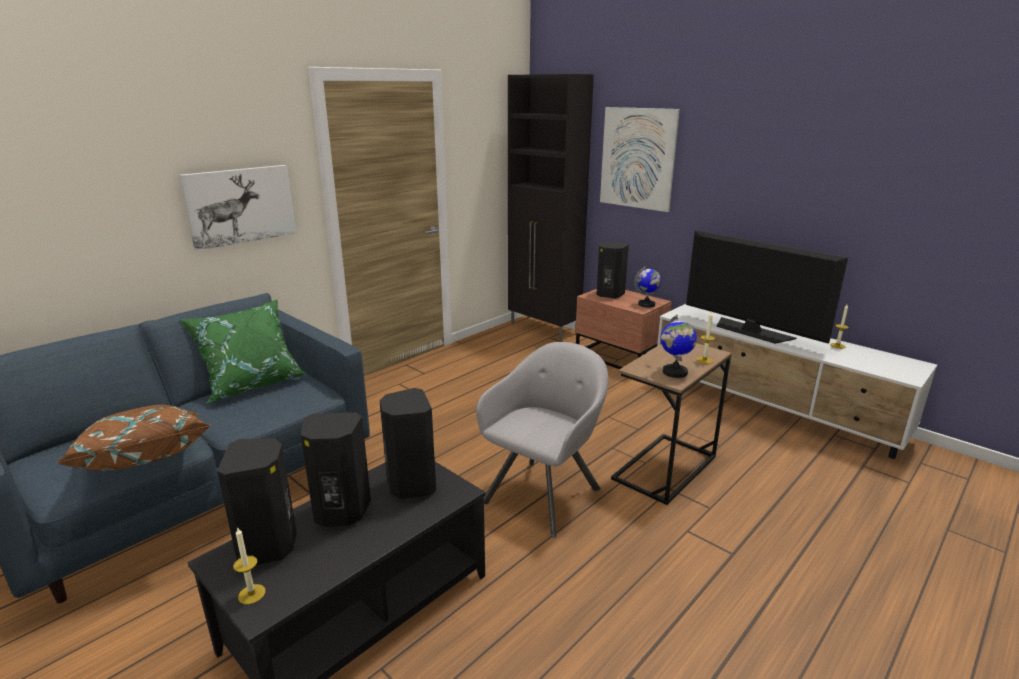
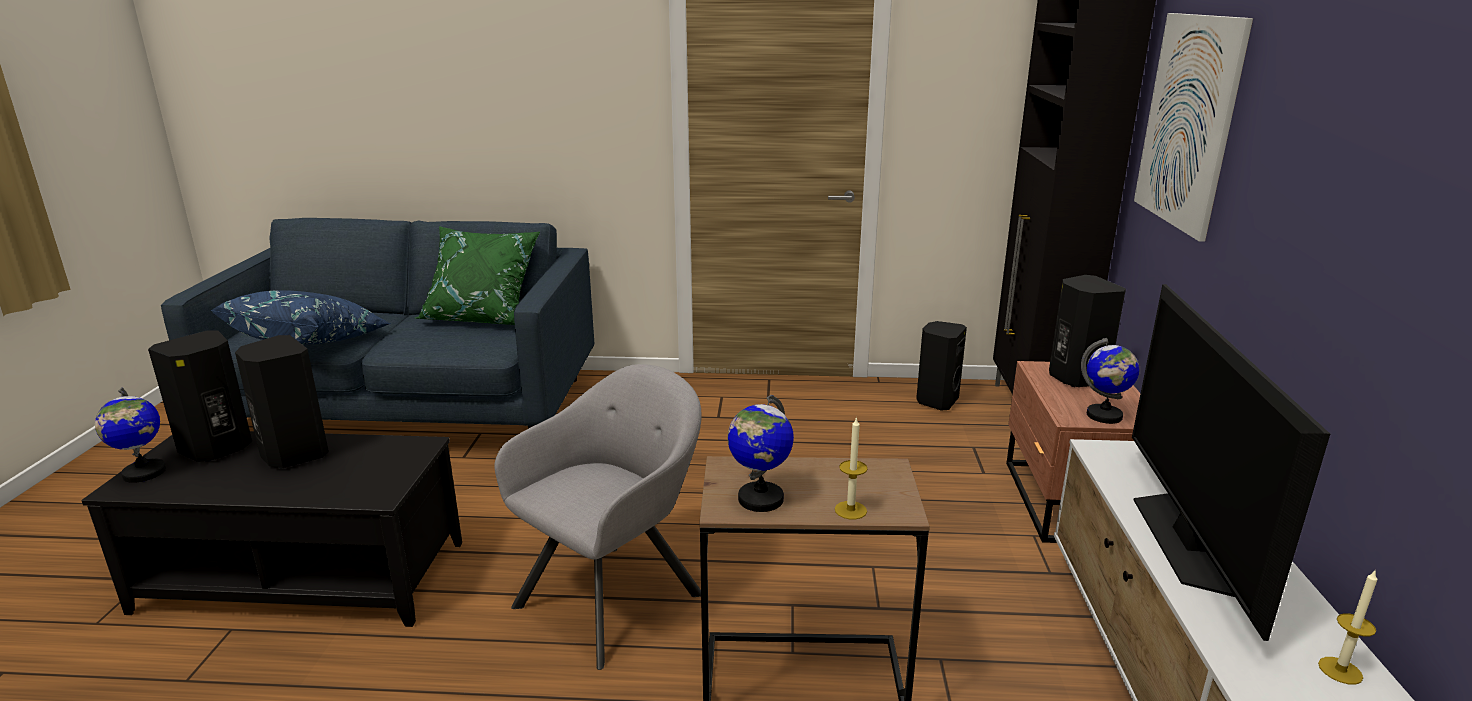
camera: 50 degrees right, 0 degrees up
brown pillow [56,405,211,471] -> blue pillow [211,290,391,345]
picture [179,165,296,251] -> none
candle [233,527,266,604] -> globe [95,387,166,483]
black speaker [380,388,436,499] -> black speaker moved to [916,321,967,411]
grey armchair [476,342,609,538] -> grey armchair turned 45 degrees counterclockwise [494,364,702,670]

